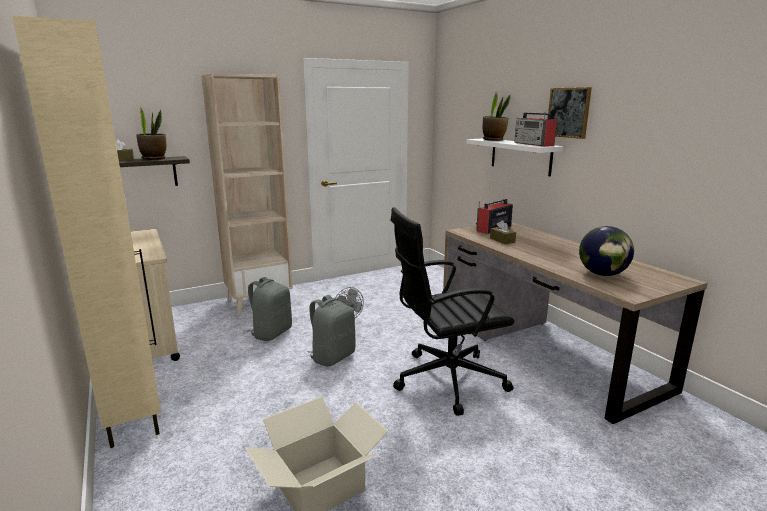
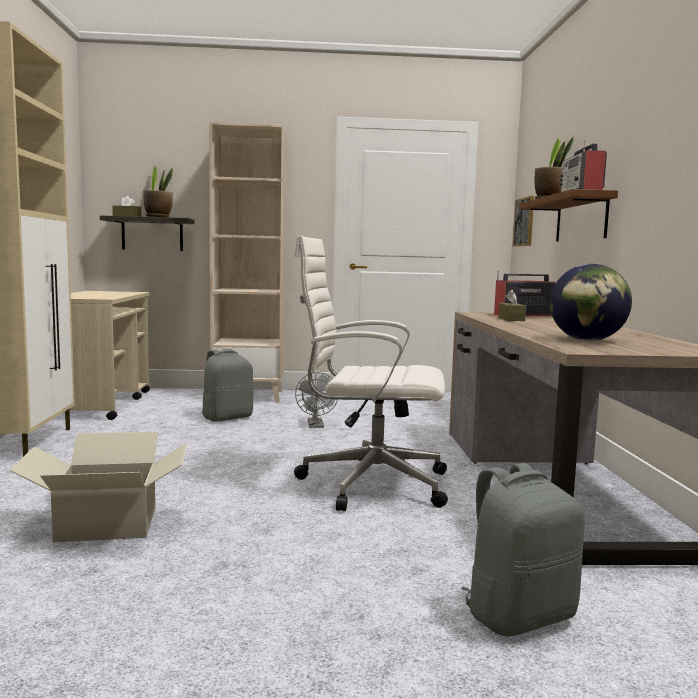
camera: 25 degrees right, 10 degrees down
grey backpack [307,295,356,366] -> grey backpack moved to [461,463,585,636]
black office chair [391,207,514,416] -> white office chair [294,236,448,511]
white shelf [466,138,563,176] -> brown shelf [518,189,618,241]
picture [548,87,592,139] -> picture moved to [513,196,534,246]

